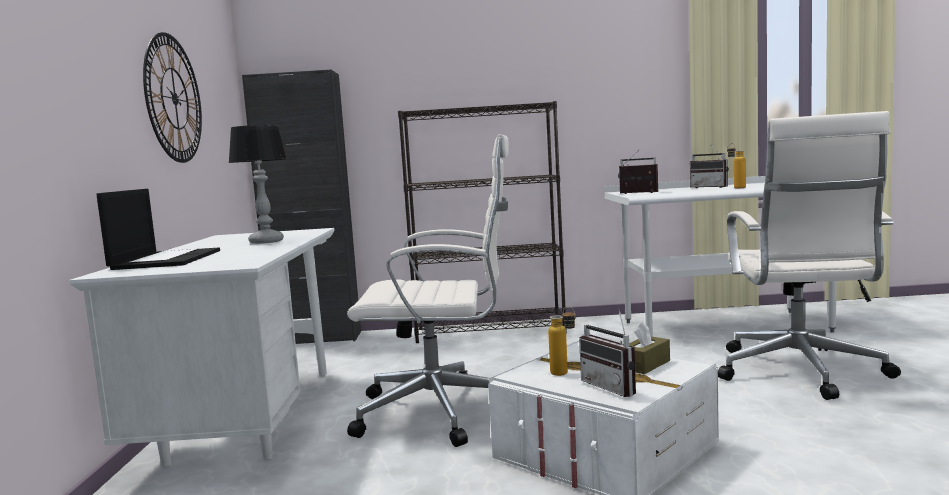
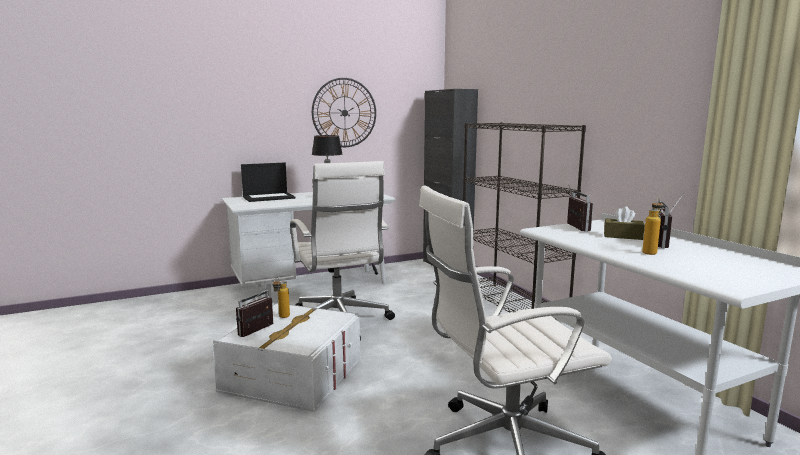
camera: 65 degrees right, 5 degrees up
brown tissue box [629,322,670,374] -> brown tissue box moved to [604,206,645,240]

